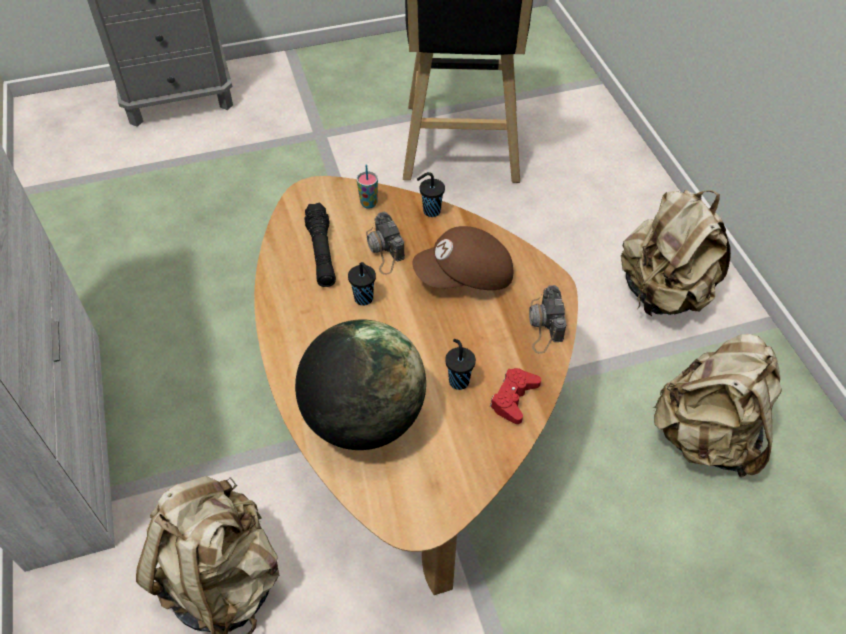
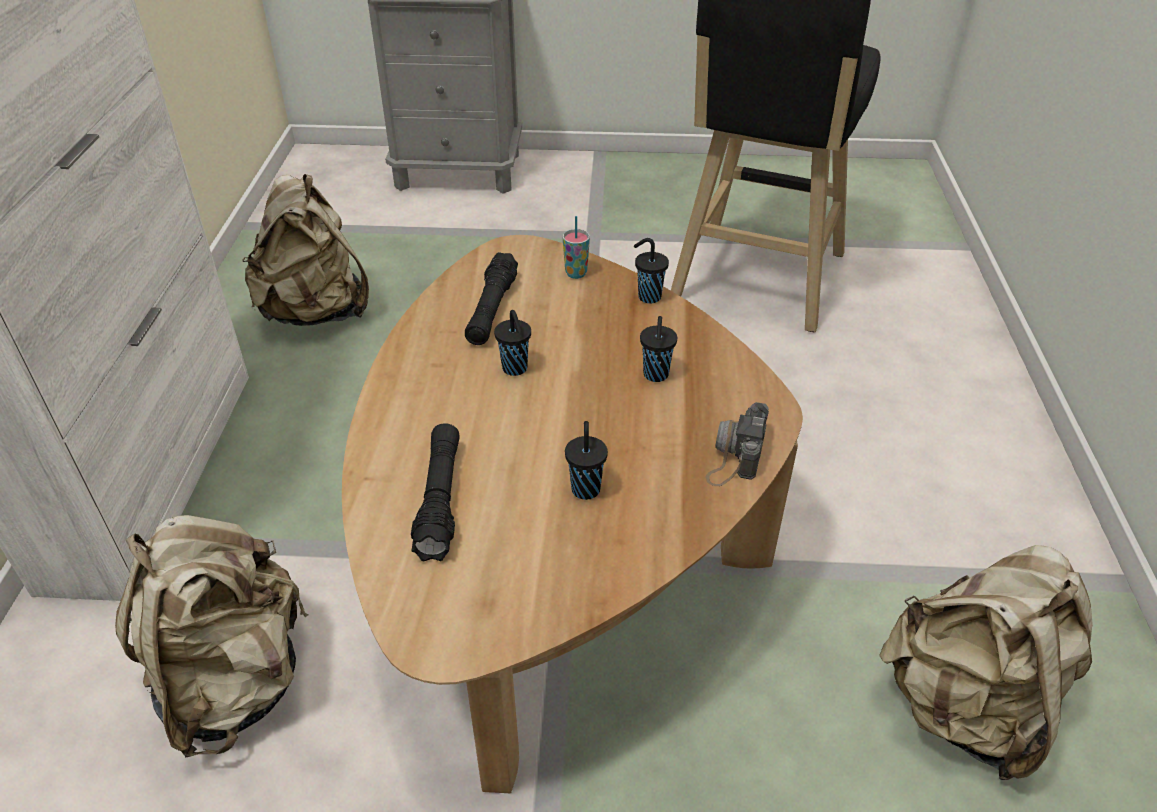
camera: 20 degrees right, 10 degrees down
globe [295,319,426,450] -> black flashlight [411,423,460,562]
camera [366,212,405,275] -> none
brown cap [412,226,513,290] -> black cup [640,316,677,382]
red game controller [490,368,541,424] -> none
beige backpack [621,189,731,316] -> beige backpack moved to [242,174,369,326]

